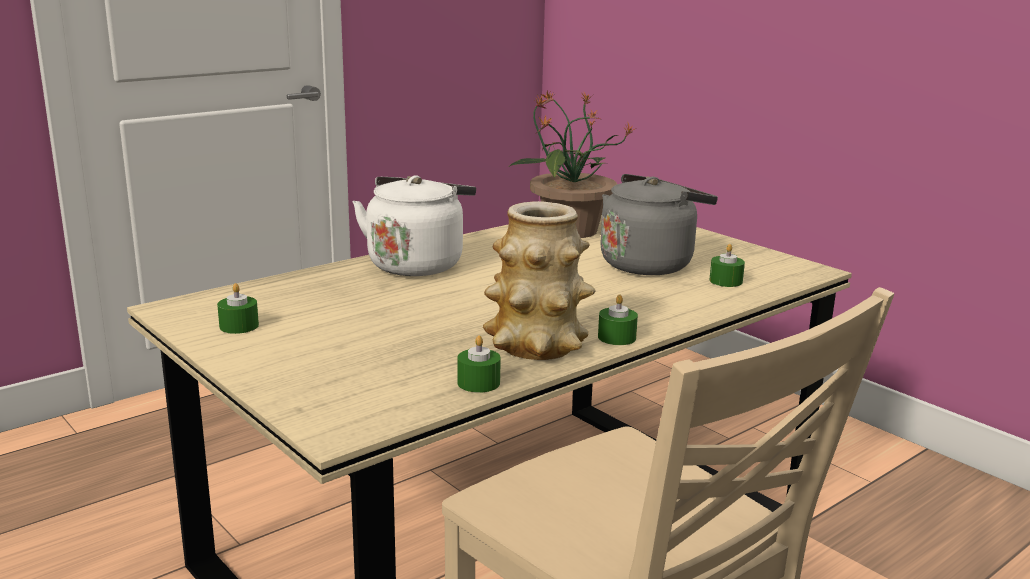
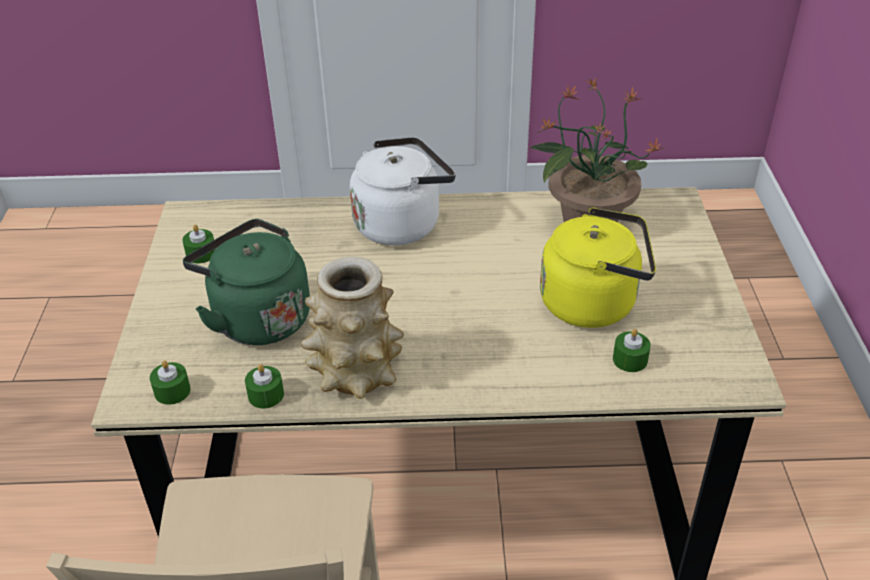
camera: 40 degrees right, 20 degrees up
green candle [598,295,638,345] -> green candle moved to [150,361,191,405]
grey kettle [600,174,718,275] -> yellow kettle [540,207,656,328]
none -> green kettle [183,219,310,345]

